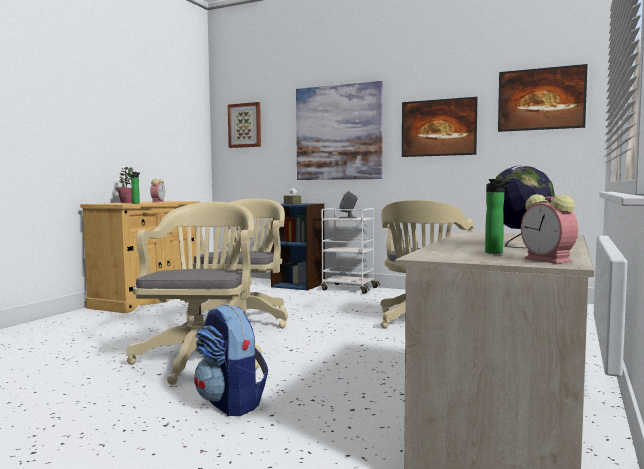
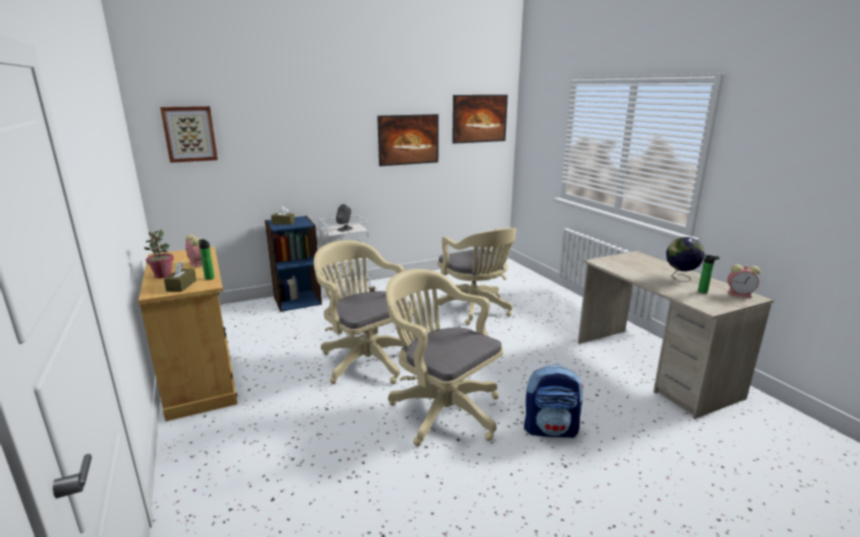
camera: 50 degrees left, 15 degrees up
picture [296,81,383,180] -> none
none -> brown tissue box [164,262,196,292]

